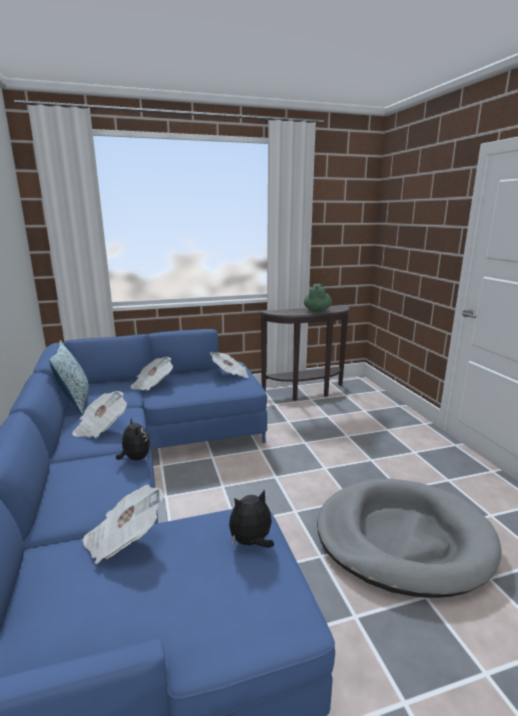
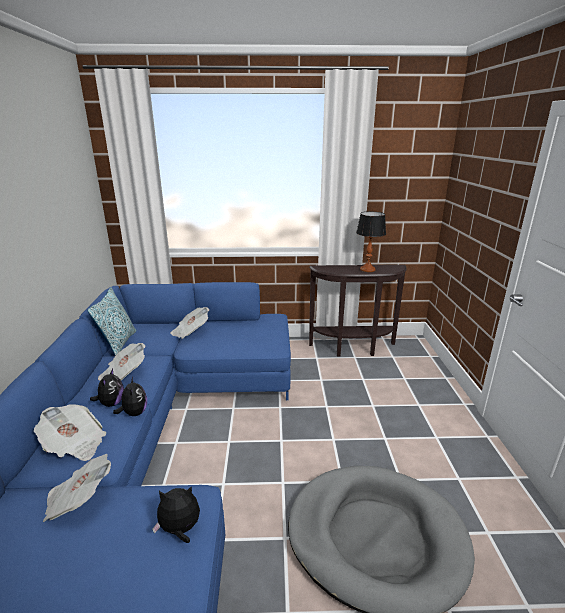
camera: 15 degrees right, 5 degrees up
newspaper [210,352,249,378] -> newspaper moved to [34,404,106,461]
green teapot [304,284,332,312] -> table lamp [356,211,386,272]
none -> plush toy [90,369,124,407]

